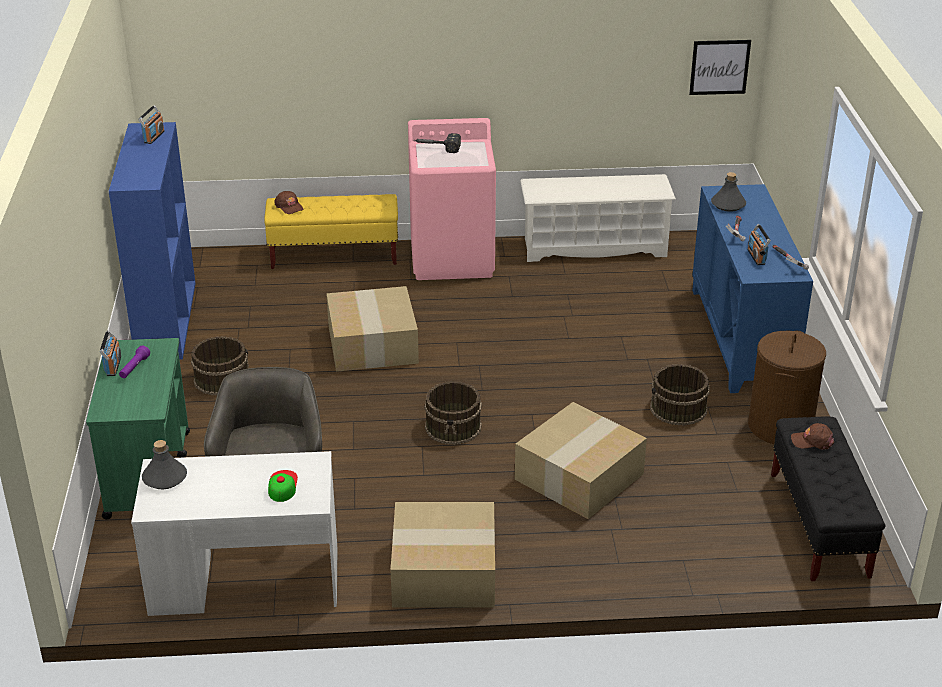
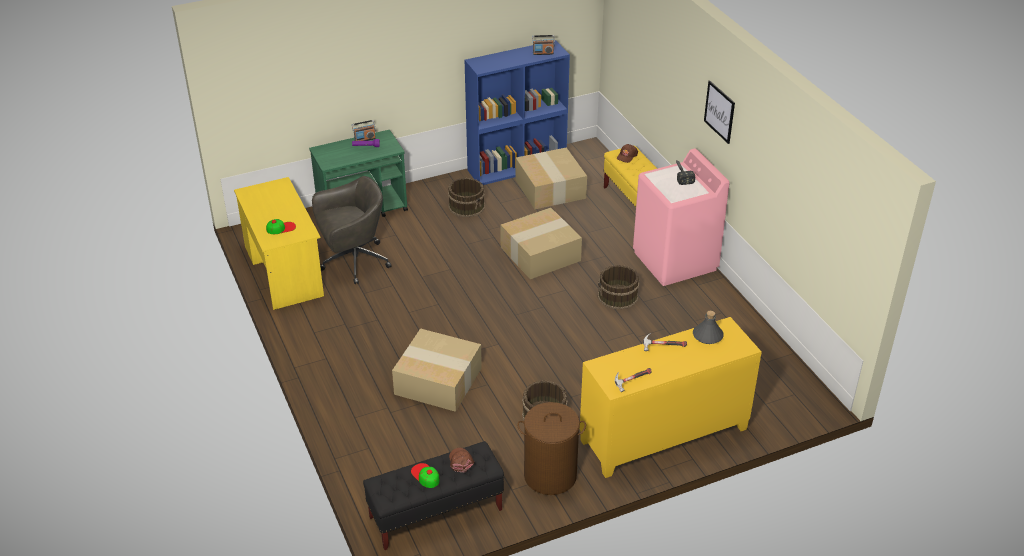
camera: 70 degrees right, 5 degrees up
white desk [131,451,338,616] -> yellow desk [234,177,324,310]
grey bottle [142,440,187,489] -> none
cardboard box [391,502,495,608] -> cardboard box moved to [516,148,587,209]
brown bucket [424,381,482,445] -> brown bucket moved to [598,265,639,309]
white shoe rack [520,174,676,262] -> none
picture [689,40,751,95] -> picture moved to [704,80,735,144]
blue cabinet [692,184,813,393] -> yellow cabinet [580,317,762,478]
radio [747,224,771,265] -> none
none -> cap [411,463,440,488]

